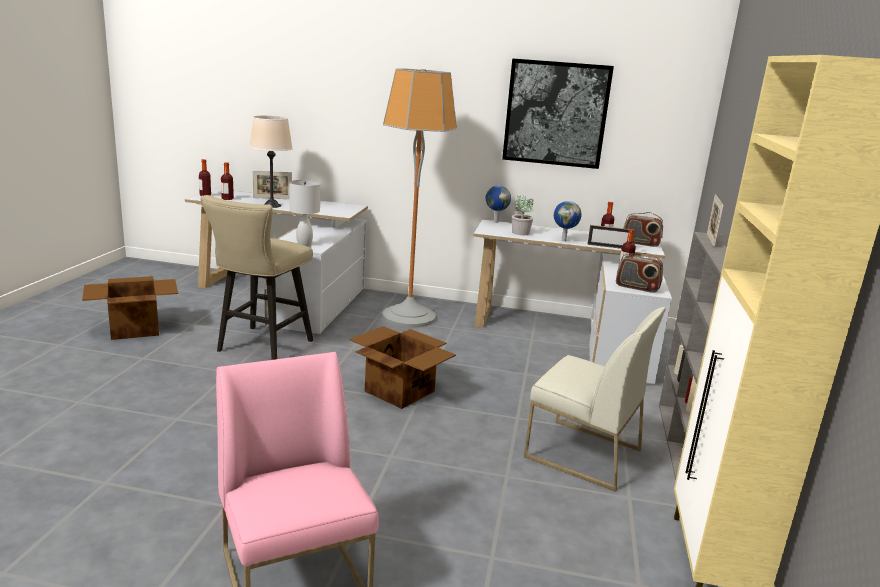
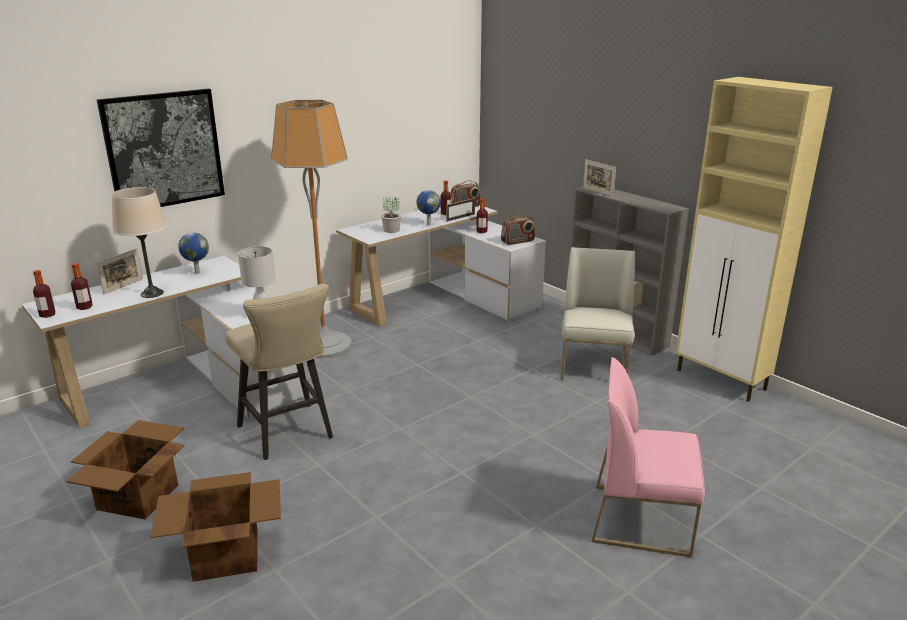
camera: 50 degrees left, 5 degrees up
cardboard box [350,326,456,409] -> cardboard box moved to [151,472,281,582]
globe [486,185,511,223] -> globe moved to [178,232,209,274]
picture [502,59,614,169] -> picture moved to [97,89,225,207]
white chair [524,307,666,492] -> white chair turned 60 degrees counterclockwise [561,247,635,381]

